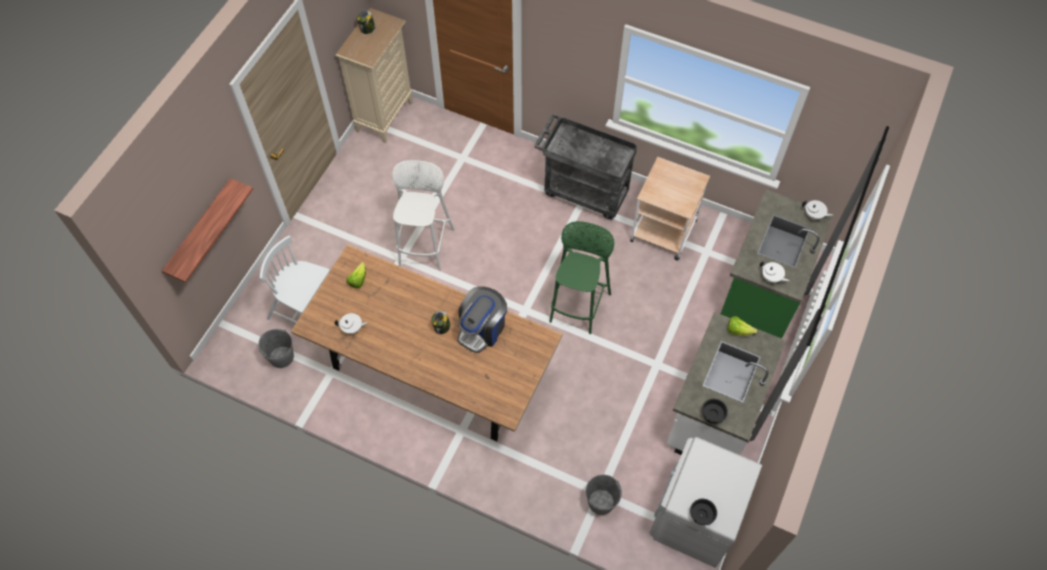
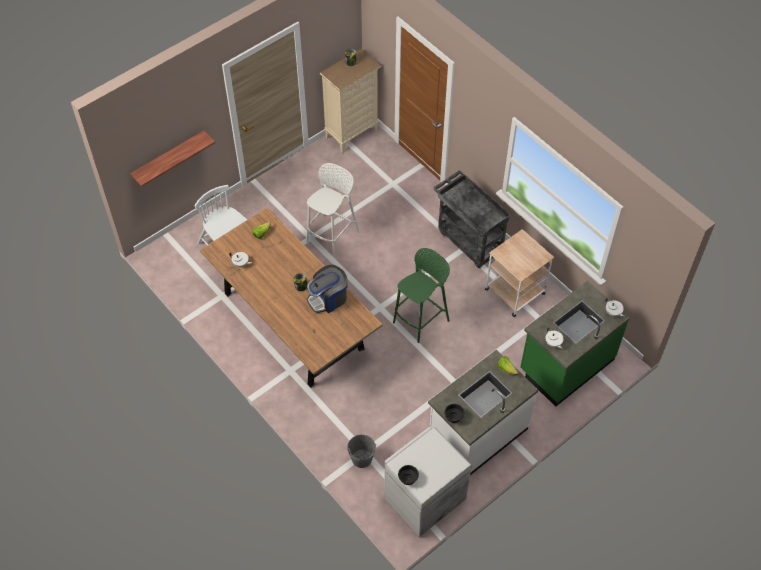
camera: 25 degrees right, 5 degrees down
grey bucket [258,329,294,368] -> none

